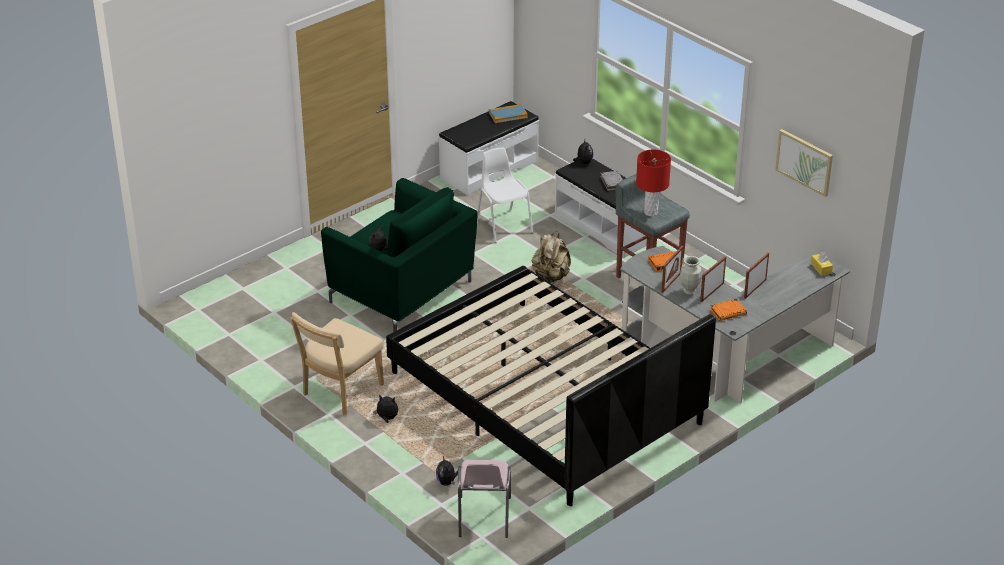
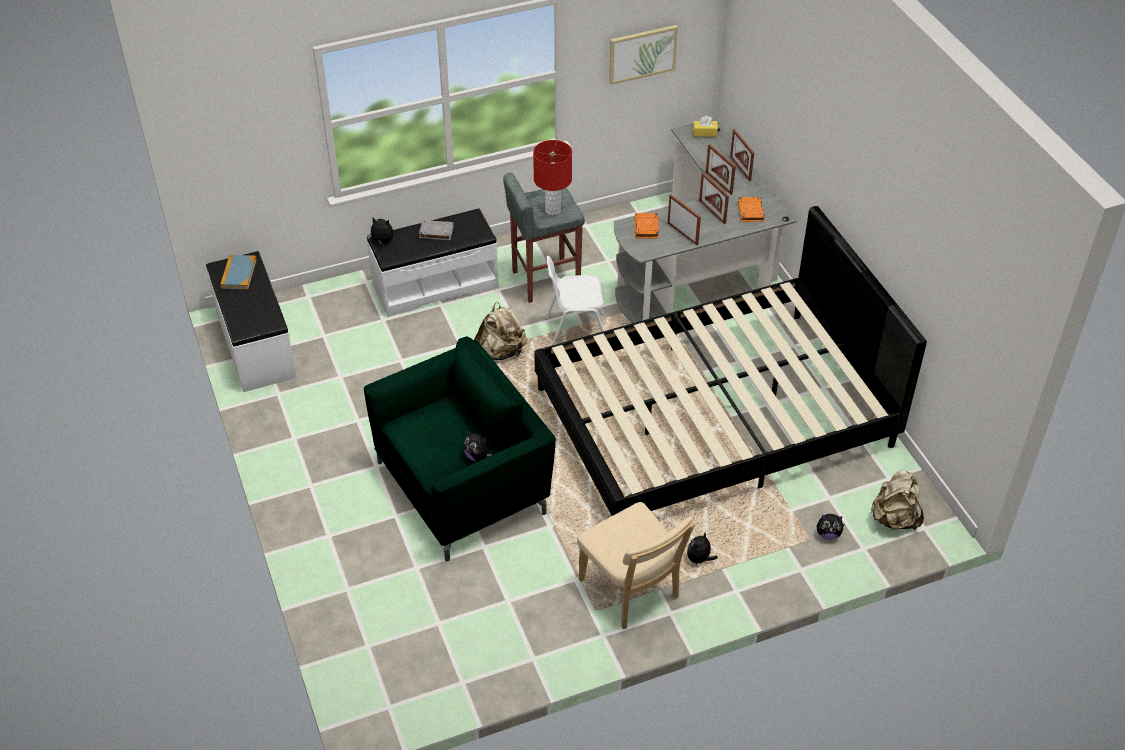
camera: 70 degrees left, 10 degrees up
pink chair [458,460,511,538] -> beige backpack [870,470,924,530]
white chair [477,148,533,243] -> white chair moved to [546,256,604,346]
vase [680,256,702,295] -> none
none -> picture frame [730,129,754,181]

